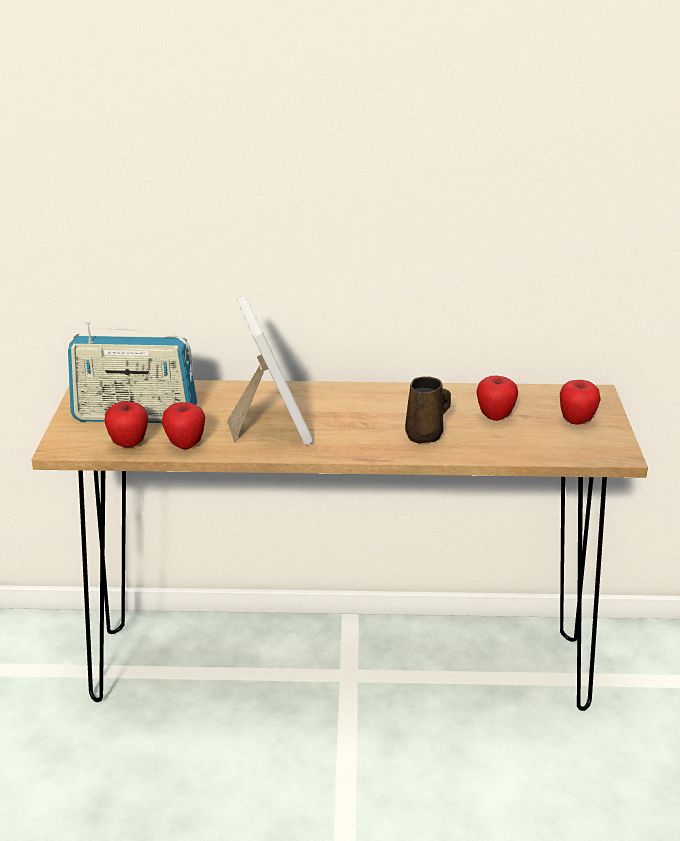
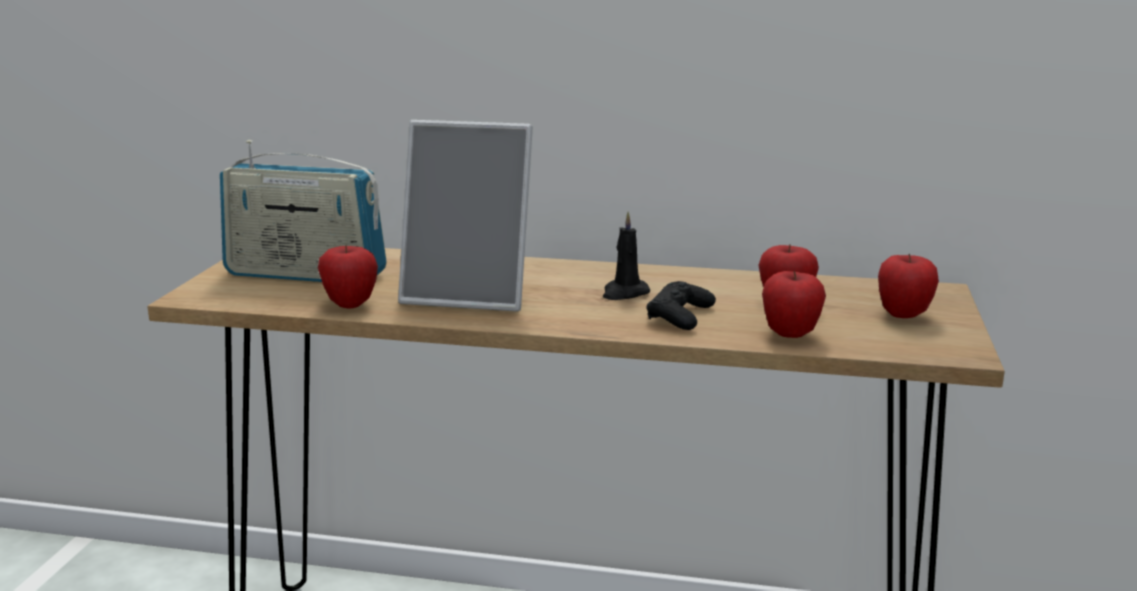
camera: 10 degrees right, 10 degrees down
apple [105,401,148,447] -> apple moved to [762,270,826,338]
picture frame [227,296,313,445] -> picture frame turned 105 degrees clockwise [398,120,533,312]
brown mug [405,376,451,443] -> black game controller [647,281,716,330]
none -> black candle [603,212,651,300]

